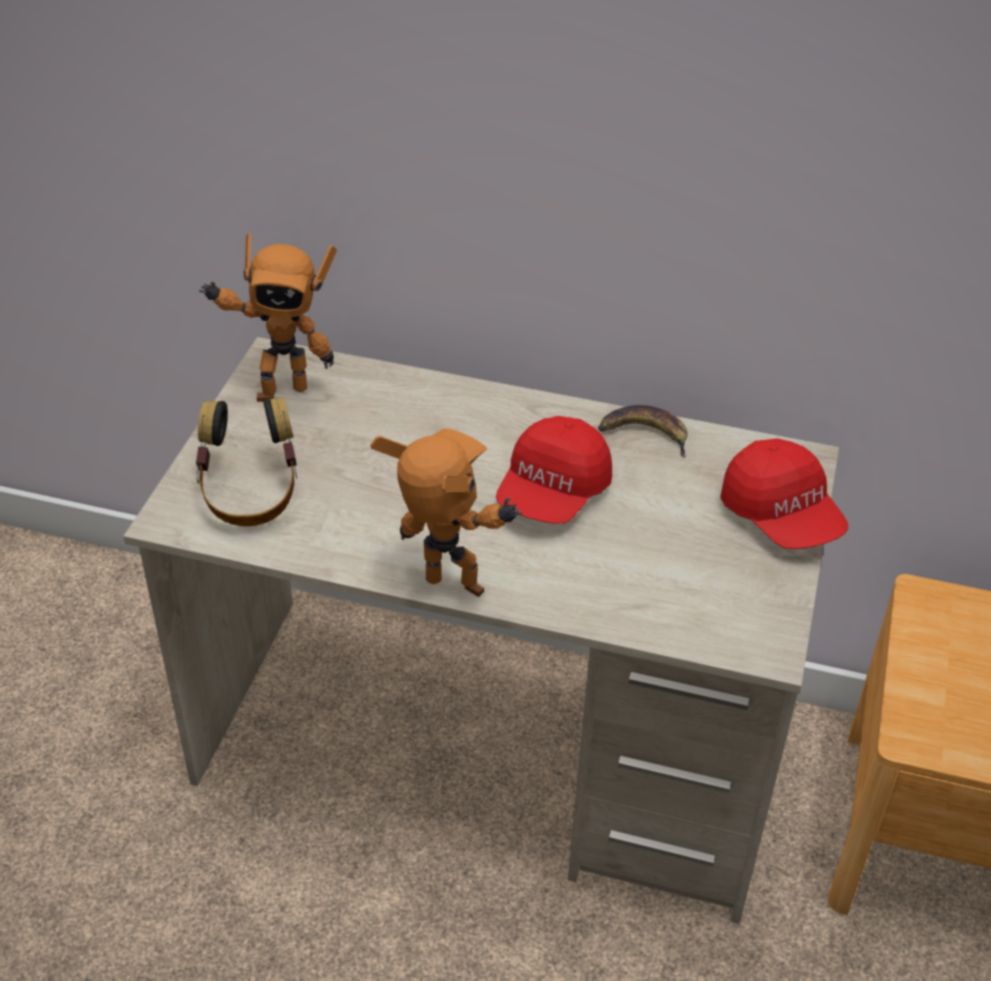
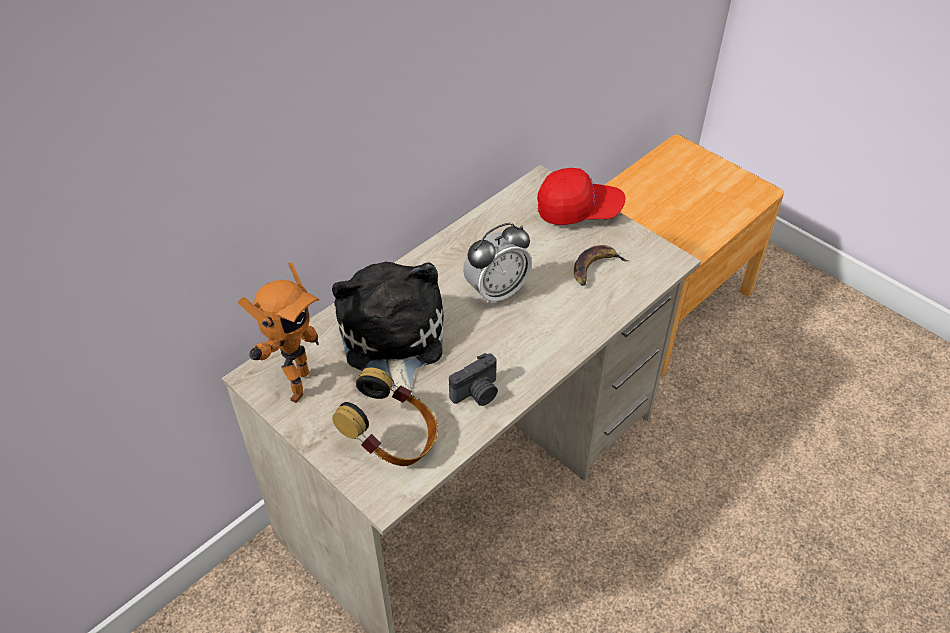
camera: 60 degrees left, 5 degrees up
toy robot [370,428,522,597] -> none
red cap [496,416,612,524] -> alarm clock [463,223,532,306]
banana [598,405,688,457] -> banana moved to [574,245,628,286]
none -> plush toy [332,262,444,401]
none -> camera [449,353,498,406]

